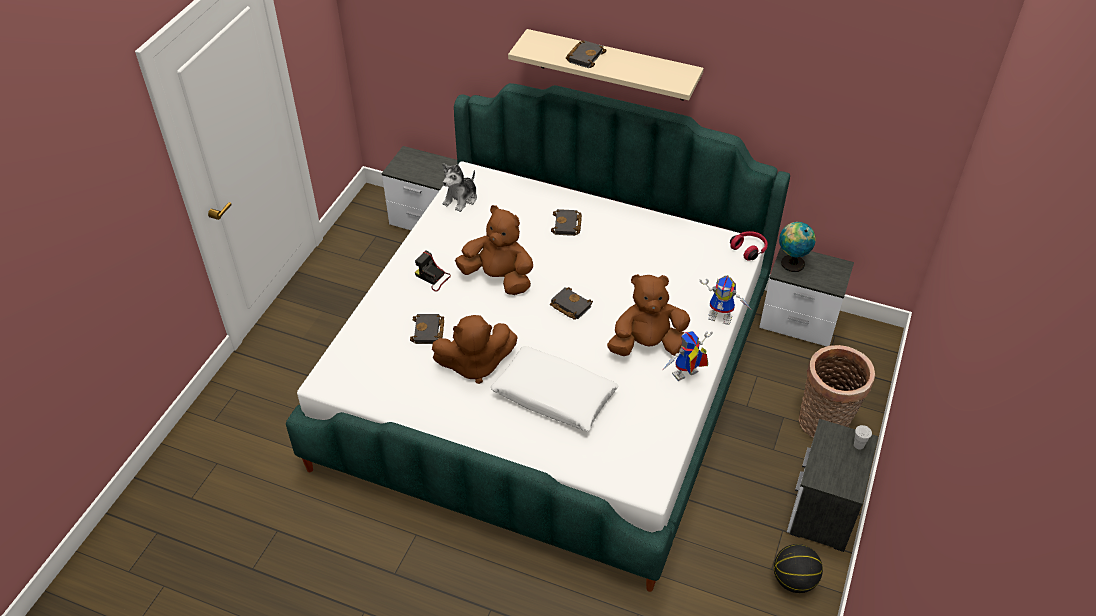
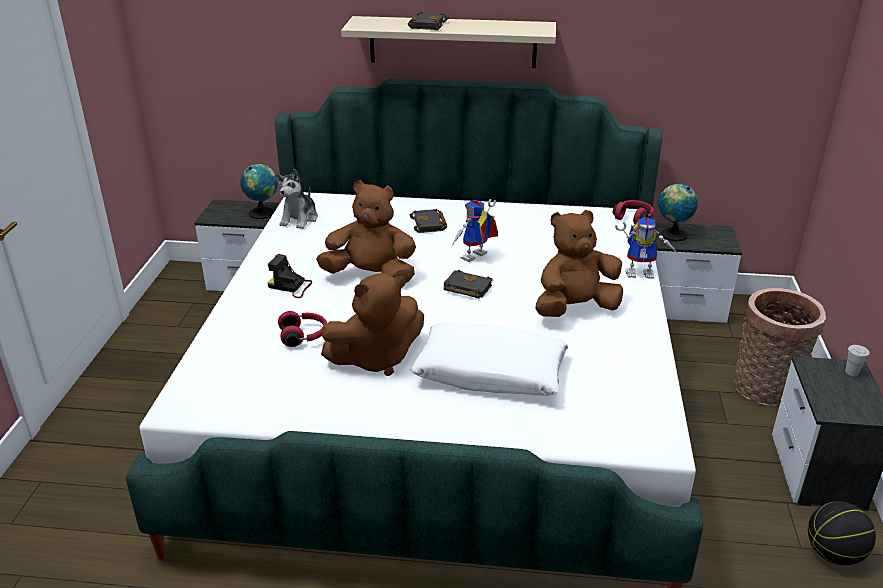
camera: 15 degrees left, 15 degrees down
black book [410,314,444,344] -> red headphones [278,311,327,347]
toy robot [662,331,713,381] -> toy robot moved to [451,199,498,262]
none -> globe [240,164,278,219]

